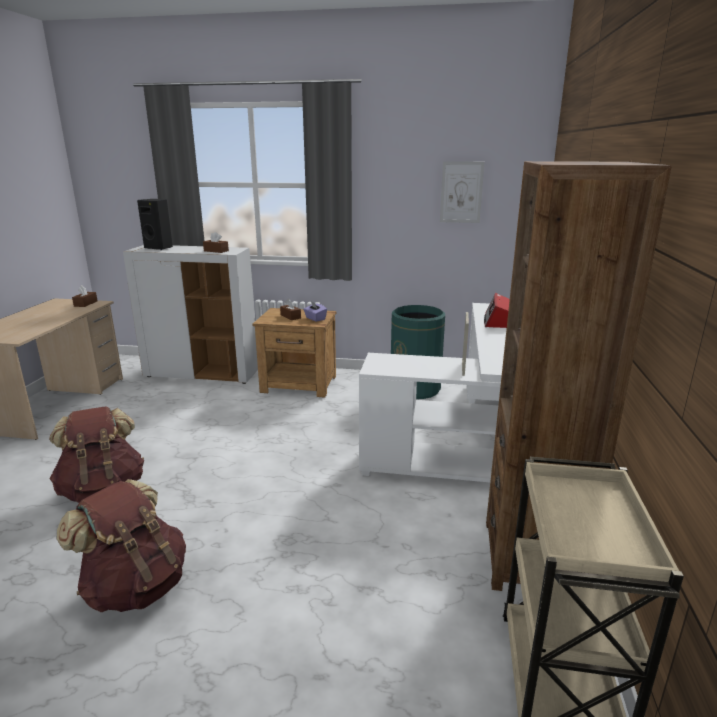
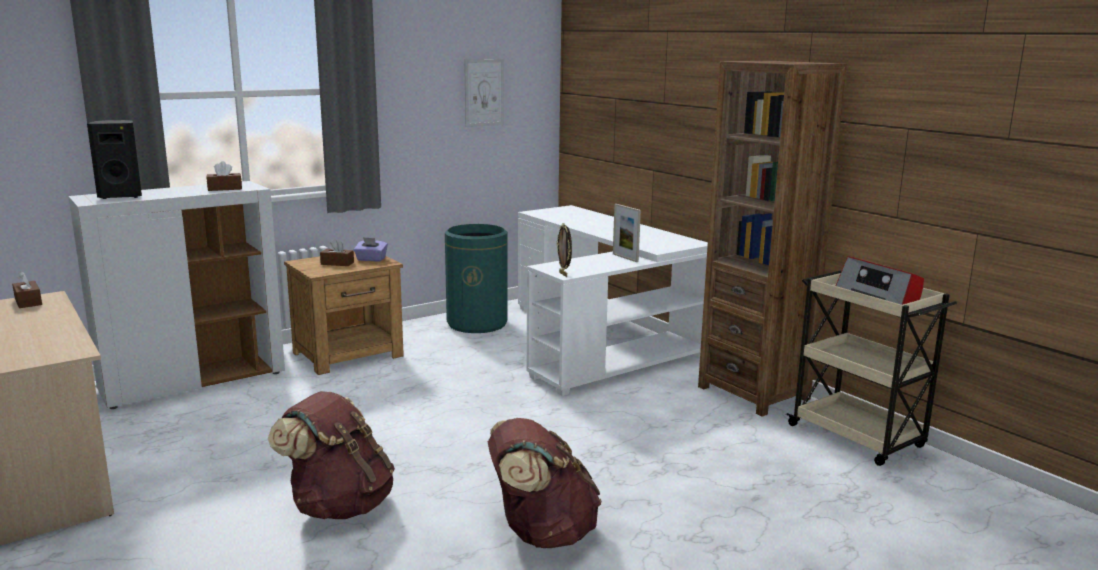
camera: 45 degrees left, 5 degrees down
radio [484,293,510,328] -> radio moved to [836,256,924,305]
none -> picture frame [557,223,572,277]

